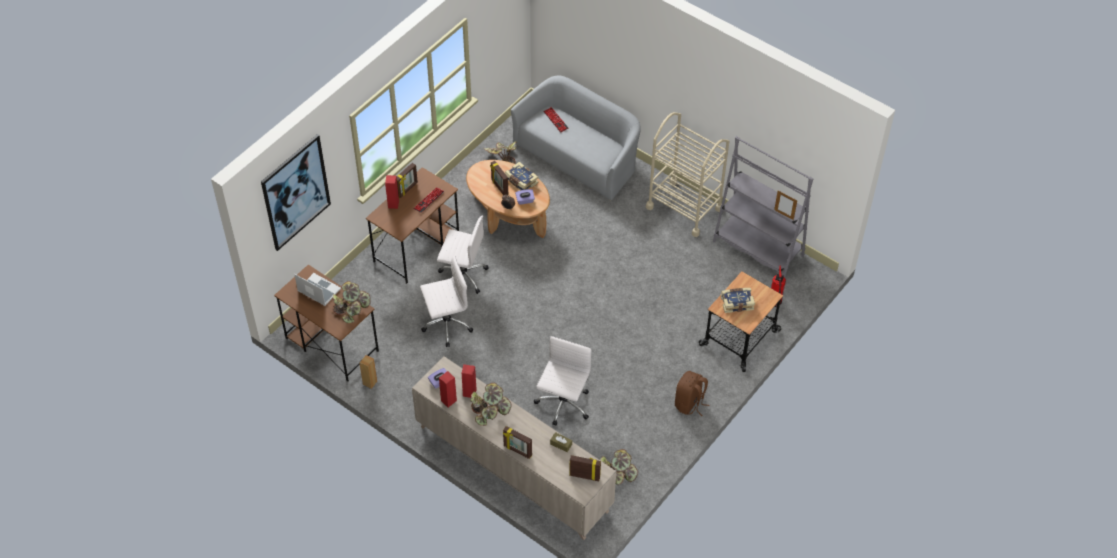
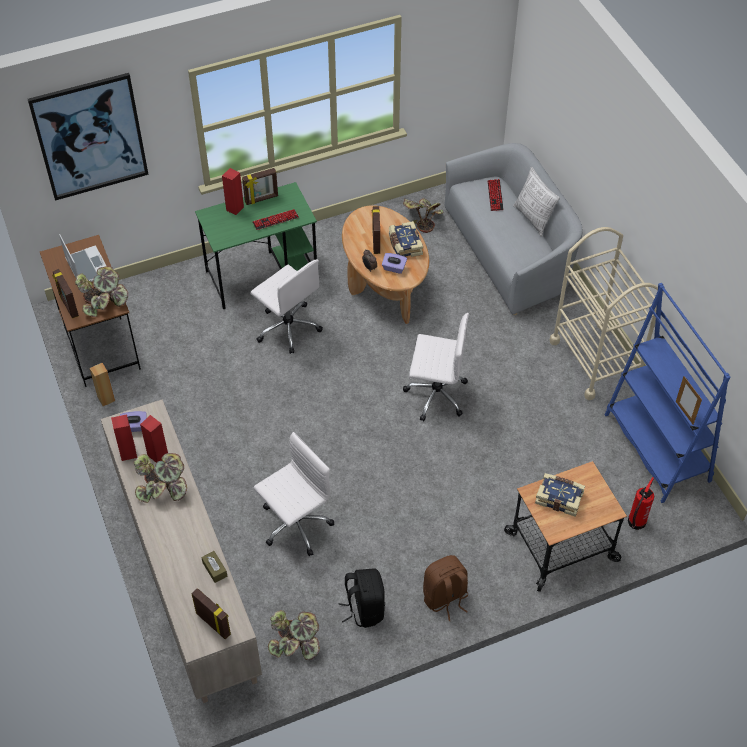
camera: 30 degrees right, 0 degrees up
brown desk [366,167,459,284] -> green desk [195,182,317,309]
white office chair [420,255,473,347] -> white office chair moved to [403,313,469,422]
picture frame [503,426,532,459] -> picture frame moved to [52,269,79,318]
grey bookcase [713,136,813,277] -> blue bookcase [605,283,731,503]
none -> black backpack [338,568,385,628]
none -> pillow [513,167,560,237]

